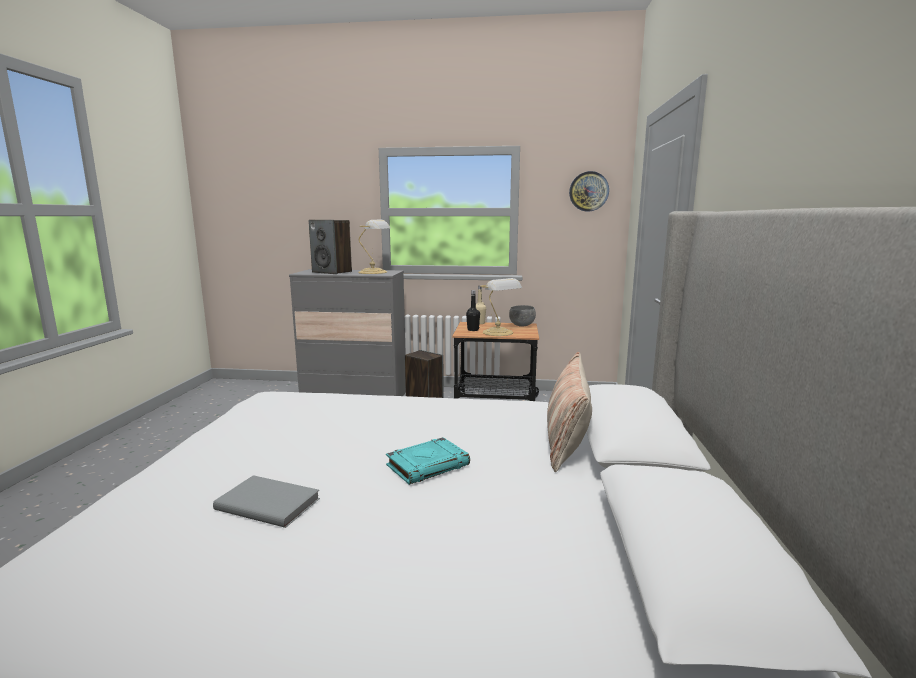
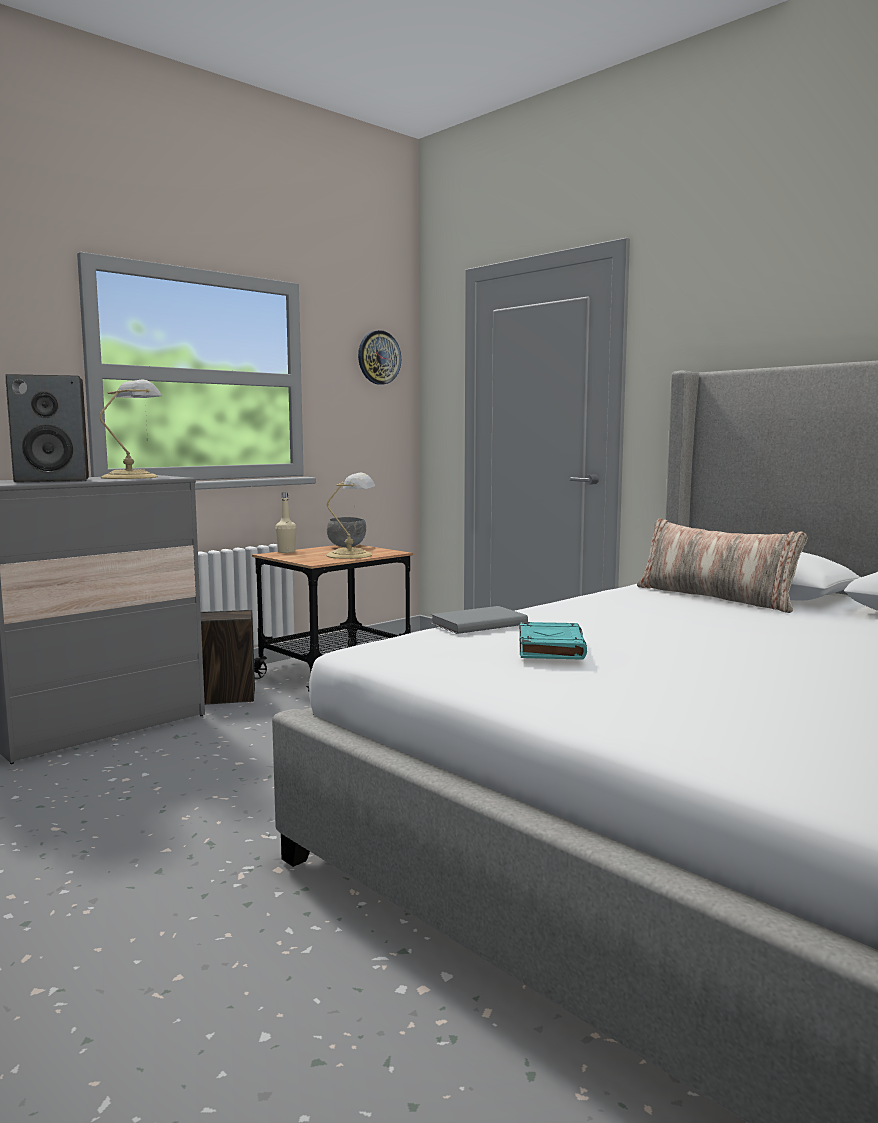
camera: 50 degrees left, 5 degrees down
grey book [213,475,320,528] -> grey book moved to [431,606,528,634]
turquoise book [386,437,470,485] -> turquoise book moved to [519,622,587,659]
black bottle [466,290,480,331] -> none

